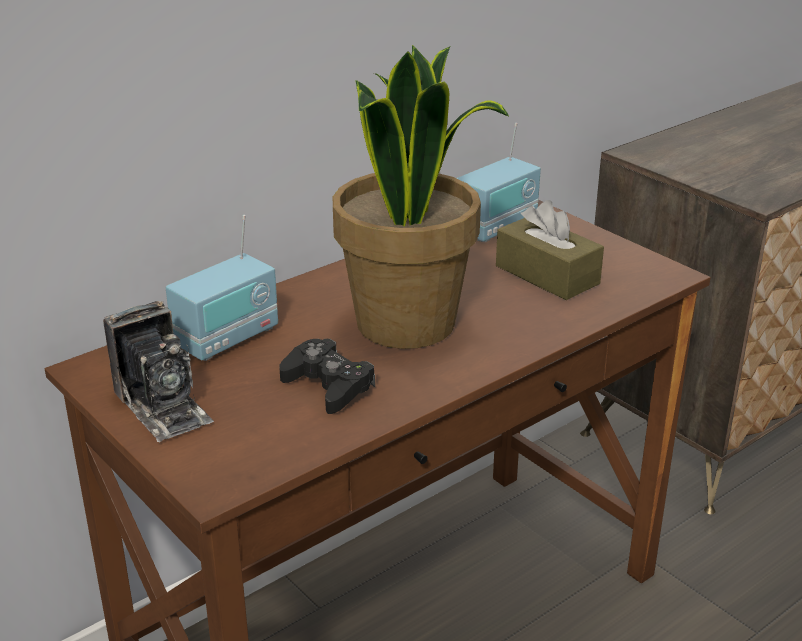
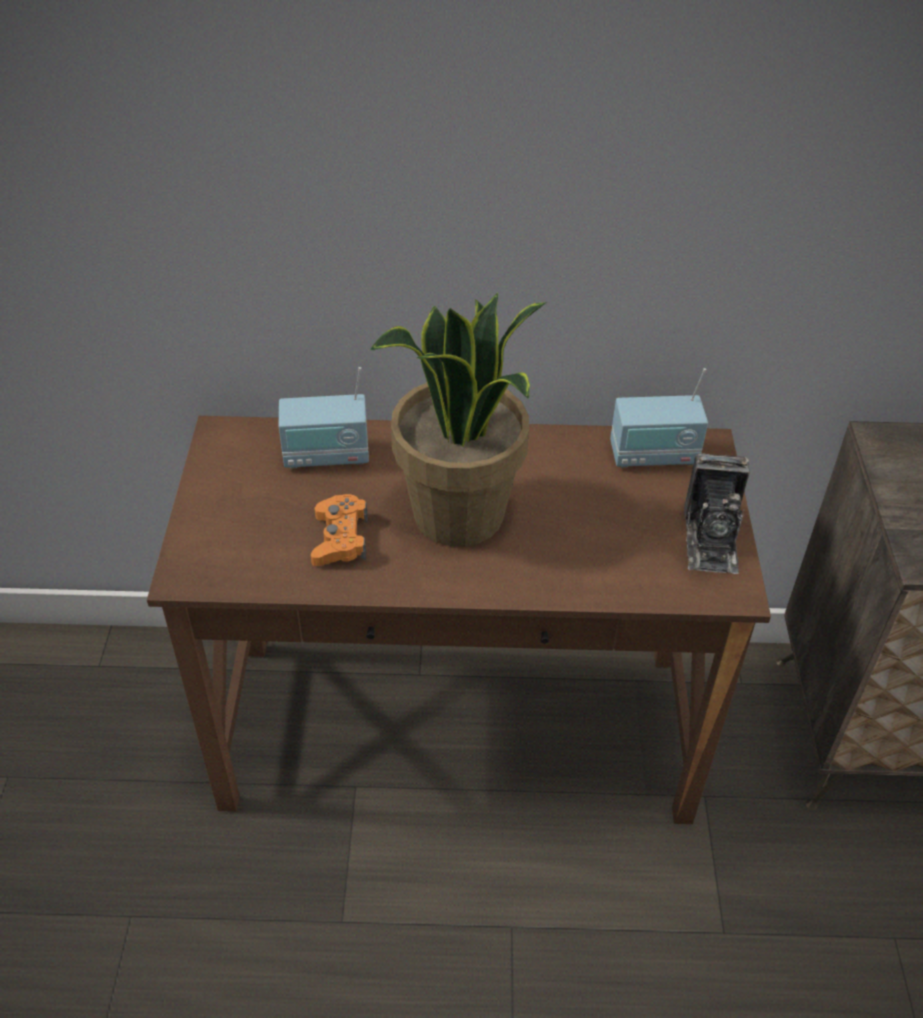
camera: 40 degrees right, 15 degrees up
camera [103,301,214,443] -> camera moved to [684,453,750,574]
black game controller [279,339,375,414] -> orange game controller [311,494,368,566]
brown tissue box [496,200,604,300] -> none

